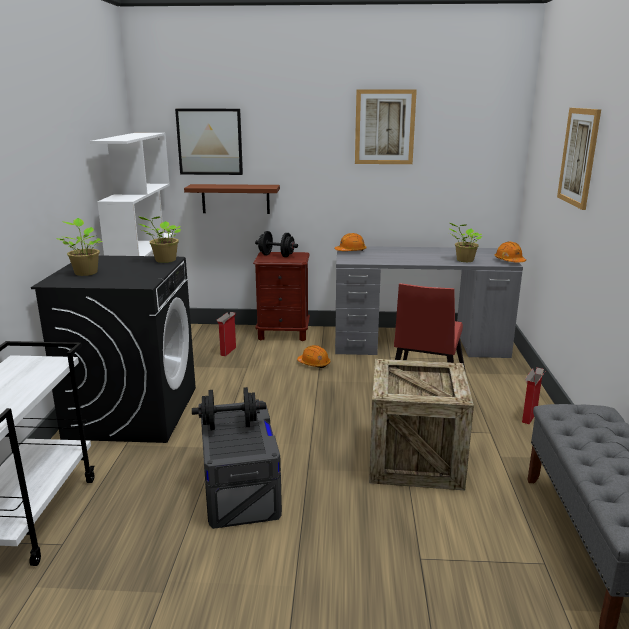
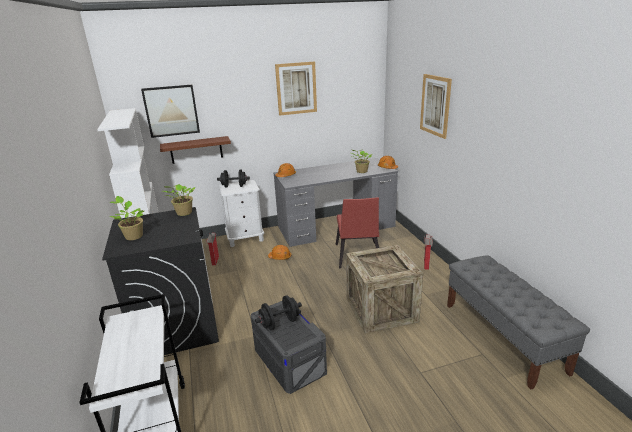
camera: 20 degrees left, 5 degrees up
brown nightstand [253,252,310,341] -> white nightstand [219,180,264,247]

